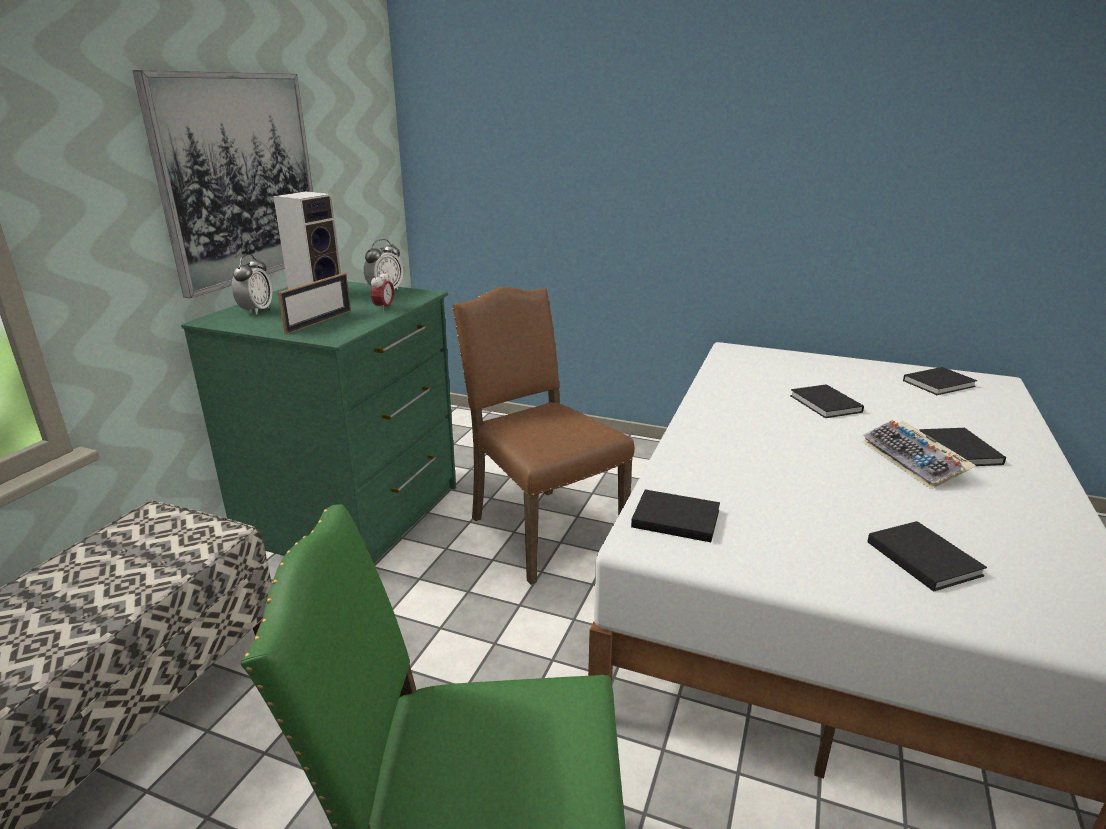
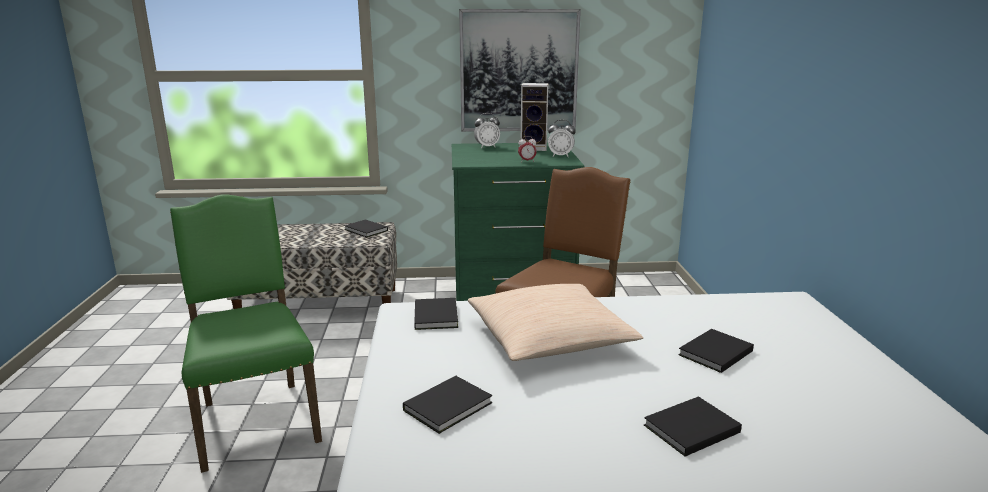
camera: 65 degrees right, 5 degrees down
picture frame [278,273,351,334] -> none
keyboard [863,420,976,489] -> none
black book [903,367,977,395] -> black book moved to [344,220,388,237]
none -> beige pillow [468,284,643,361]

